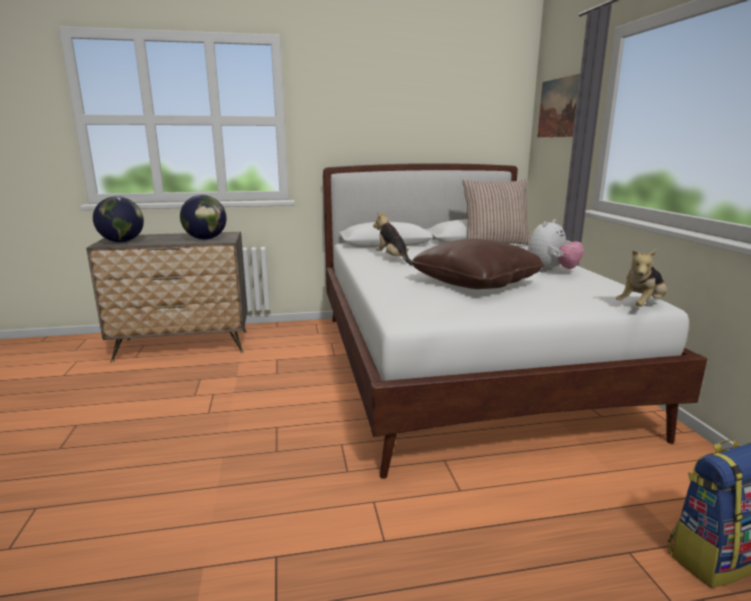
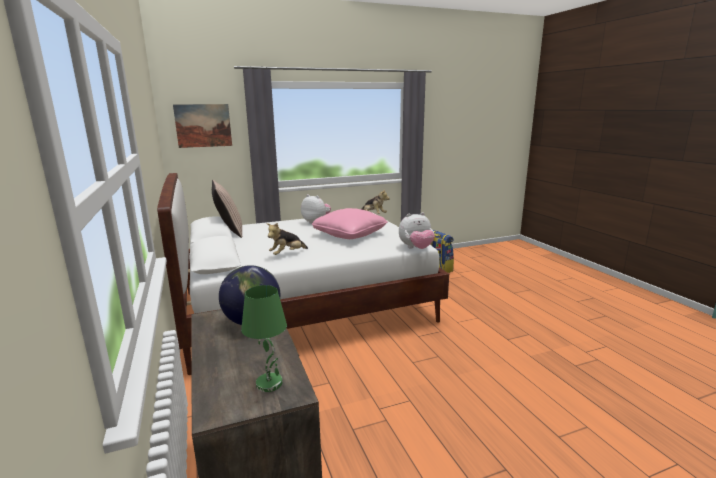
camera: 100 degrees left, 0 degrees up
globe [93,196,144,242] -> green table lamp [241,285,287,392]
brown pillow [411,239,544,289] -> pink pillow [312,208,388,239]
none -> plush toy [399,212,435,249]

